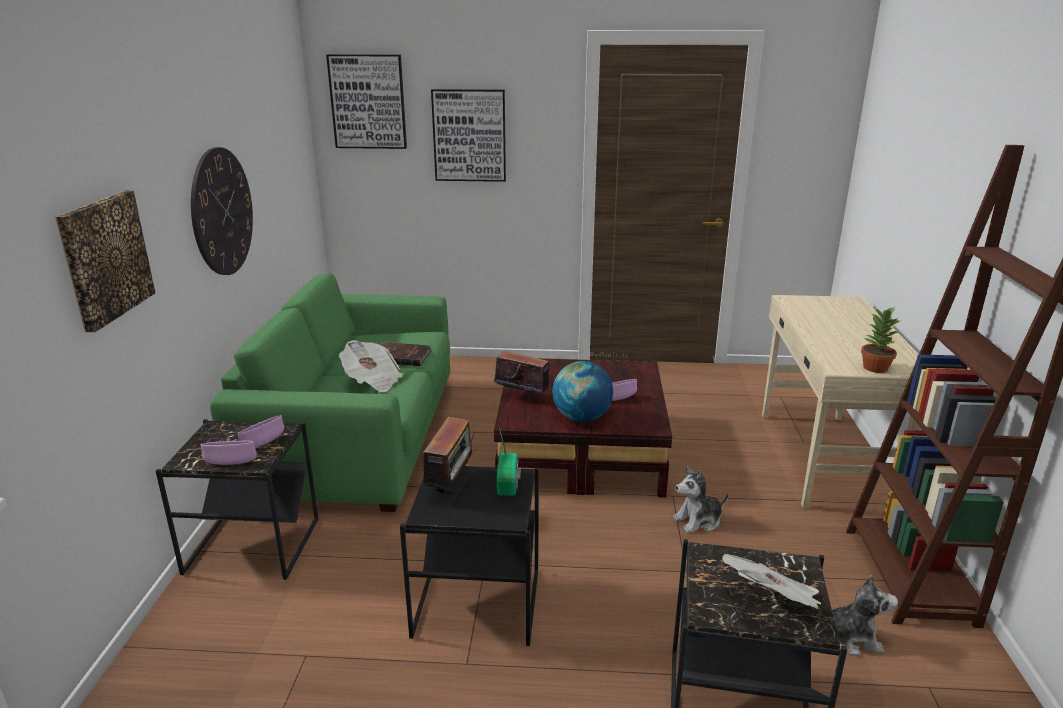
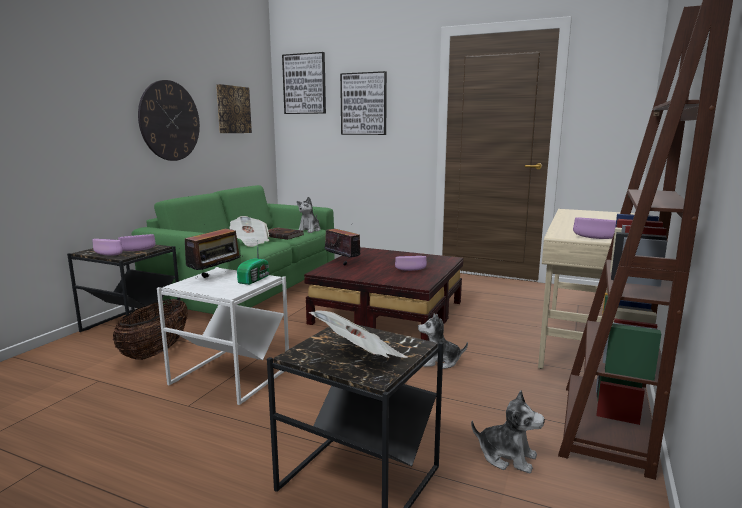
camera: 20 degrees right, 10 degrees down
picture [55,191,155,332] -> picture moved to [216,84,252,133]
black side table [400,466,539,646] -> white side table [157,267,289,405]
globe [553,361,613,422] -> none
potted plant [861,307,902,373] -> purple bowl [573,217,616,239]
none -> basket [113,299,188,360]
none -> plush toy [297,197,320,233]

